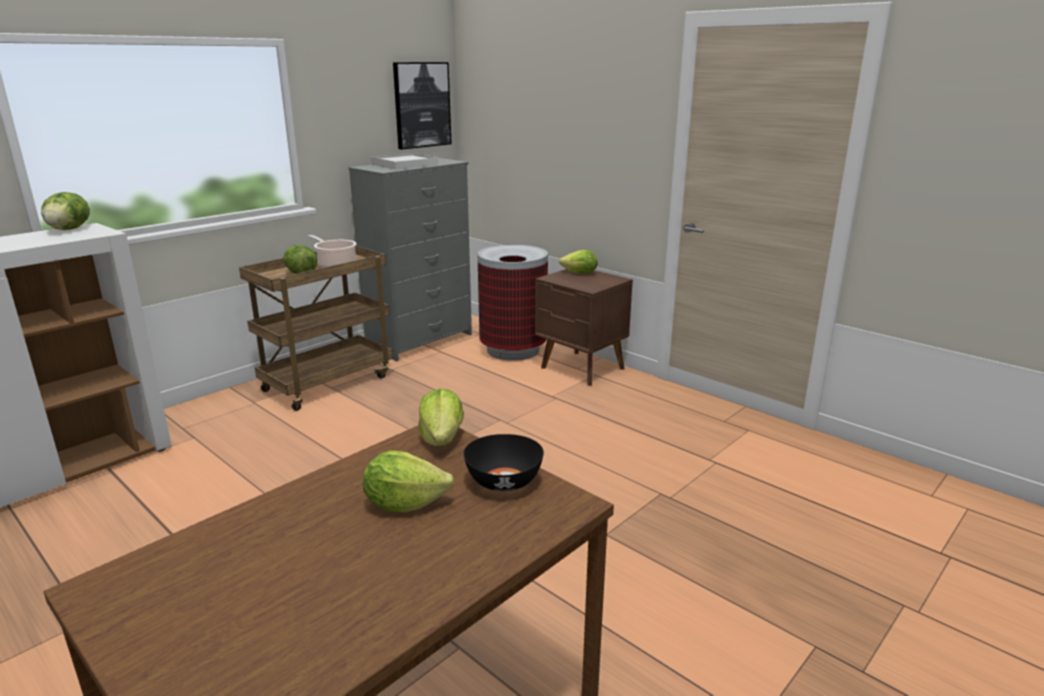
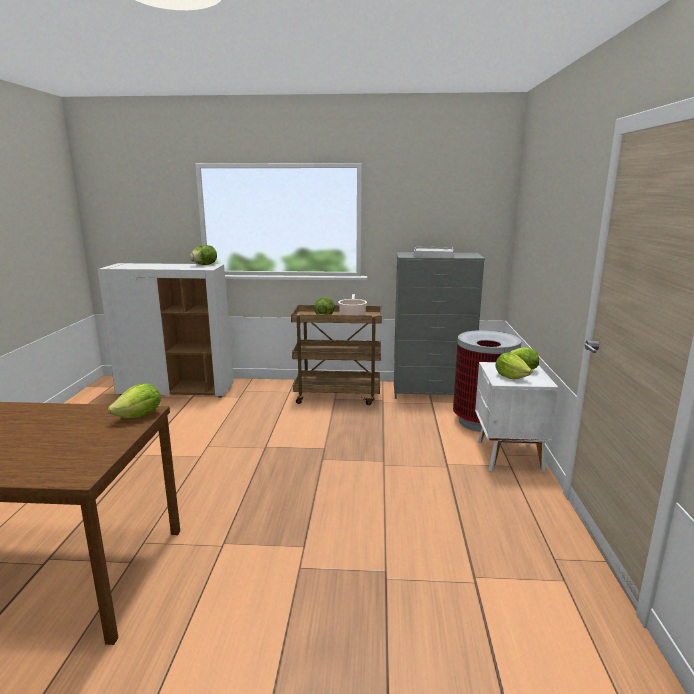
camera: 50 degrees right, 5 degrees down
lettuce [363,450,454,512] -> lettuce moved to [495,353,533,379]
picture [393,62,452,150] -> none
black bowl [464,434,544,491] -> none
brown nightstand [535,269,633,386] -> white nightstand [475,362,559,473]

